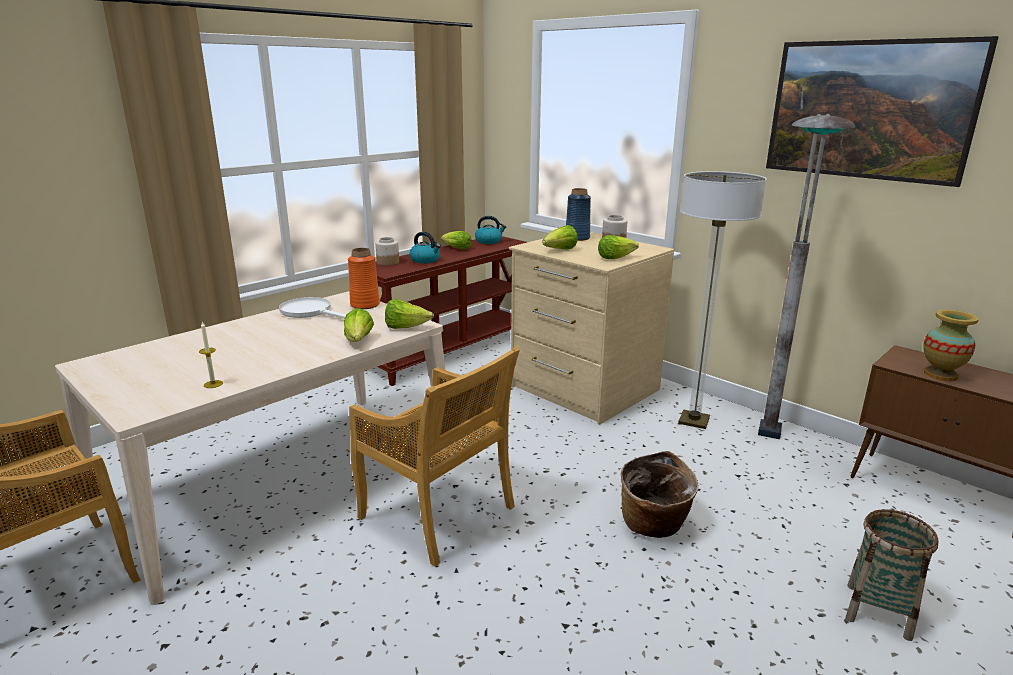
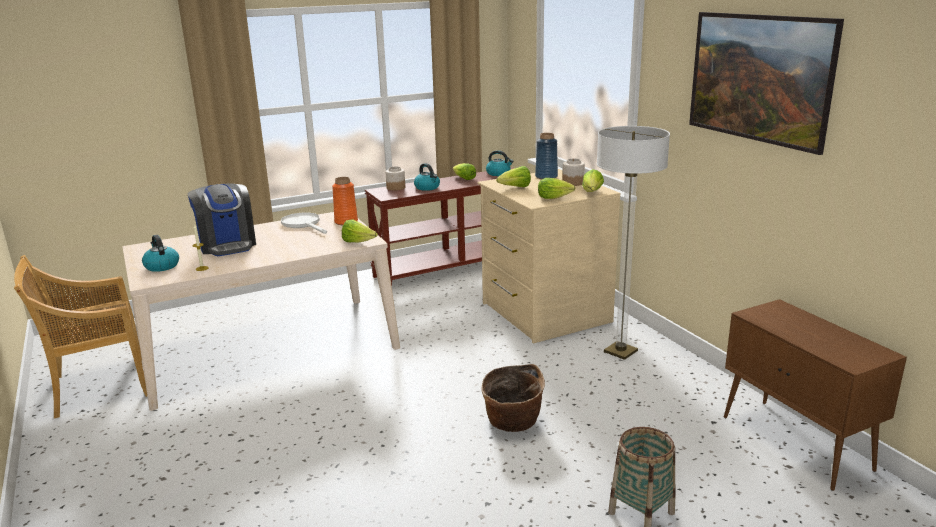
camera: 20 degrees right, 0 degrees up
lettuce [344,308,374,342] -> lettuce moved to [582,169,604,192]
beige chair [349,347,520,567] -> none
grey floor lamp [758,114,855,439] -> none
vase [923,310,979,381] -> none
none -> kettle [142,235,179,272]
none -> coffee machine [188,184,256,256]

